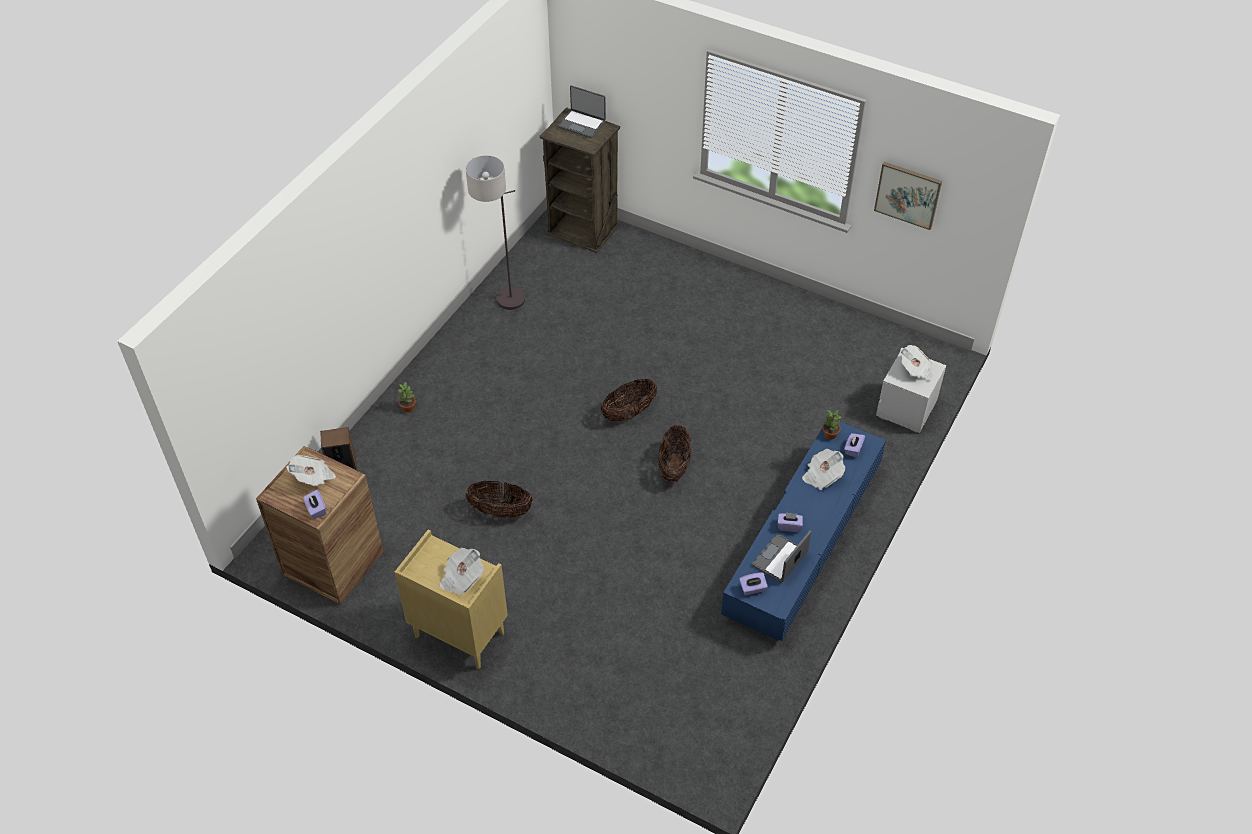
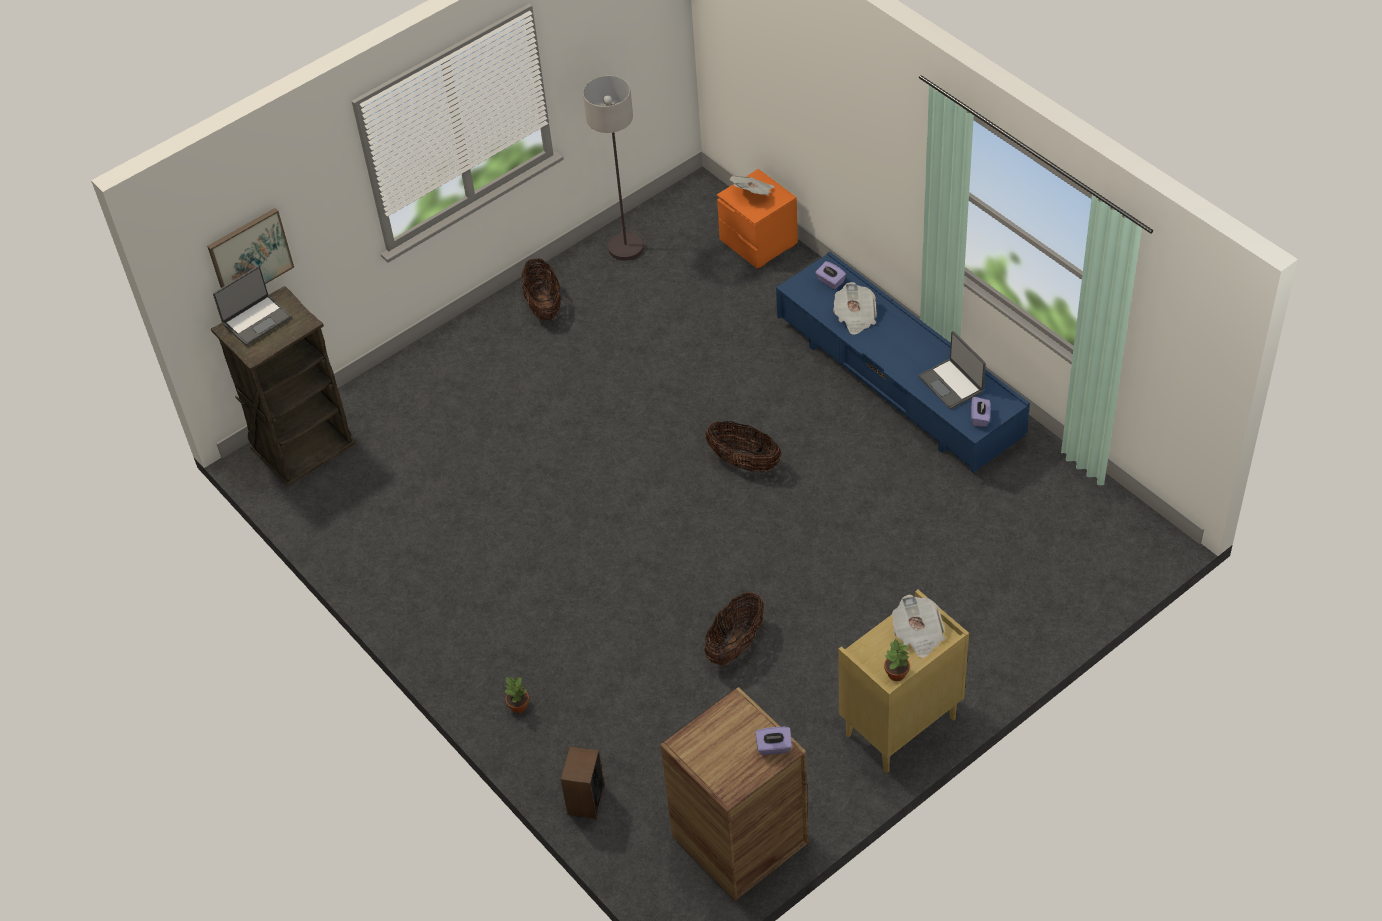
camera: 65 degrees left, 0 degrees up
newspaper [286,455,336,486] -> none
grey floor lamp [466,155,525,310] -> grey floor lamp moved to [583,76,644,261]
basket [601,379,657,422] -> basket moved to [522,259,561,320]
purple tissue box [778,512,803,532] -> none
potted plant [823,410,841,440] -> potted plant moved to [884,638,910,681]
picture [874,162,942,230] -> picture moved to [207,208,294,288]
white nightstand [876,353,946,433] -> orange nightstand [717,169,798,268]

